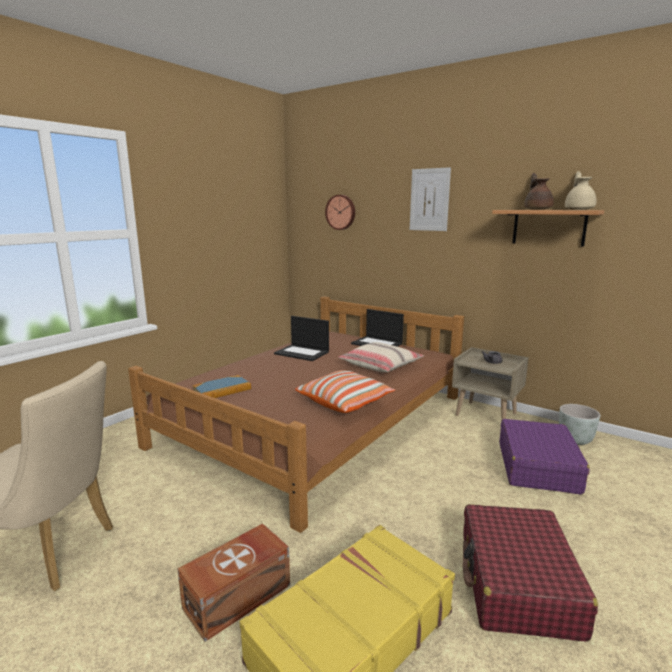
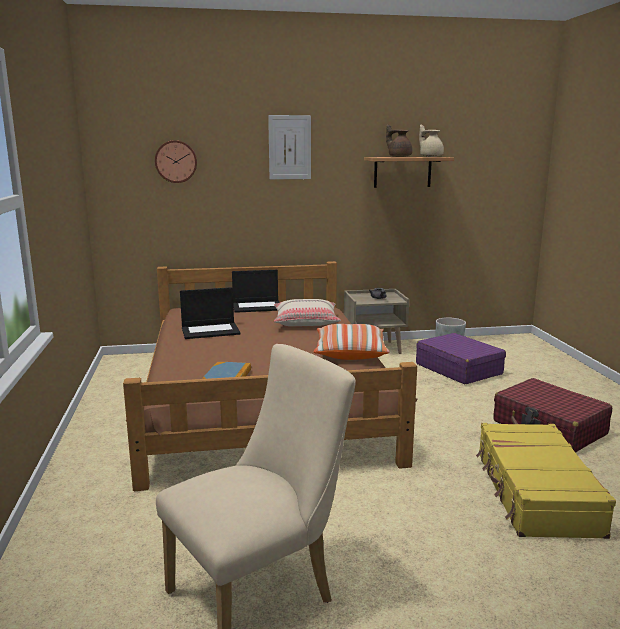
camera: 45 degrees left, 0 degrees up
brown storage box [177,523,290,642] -> none

